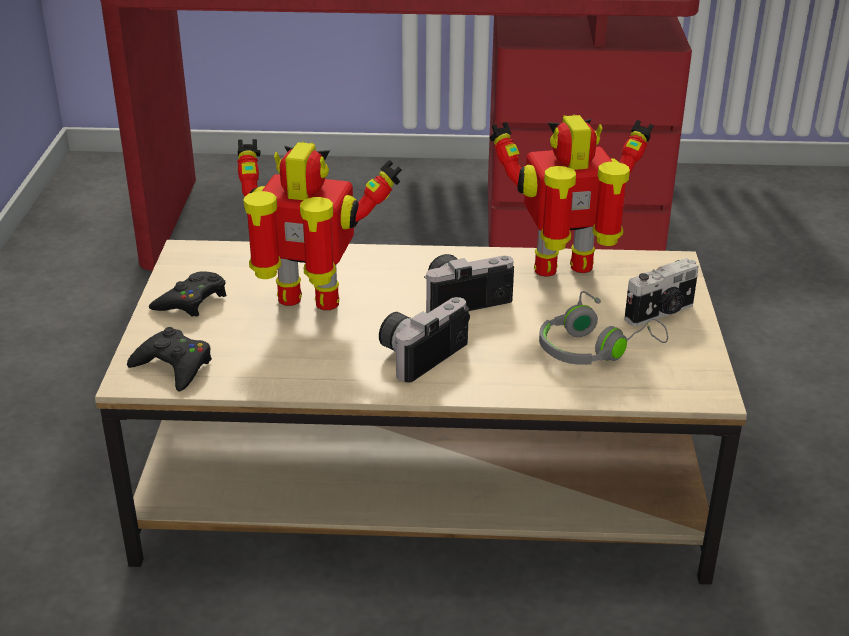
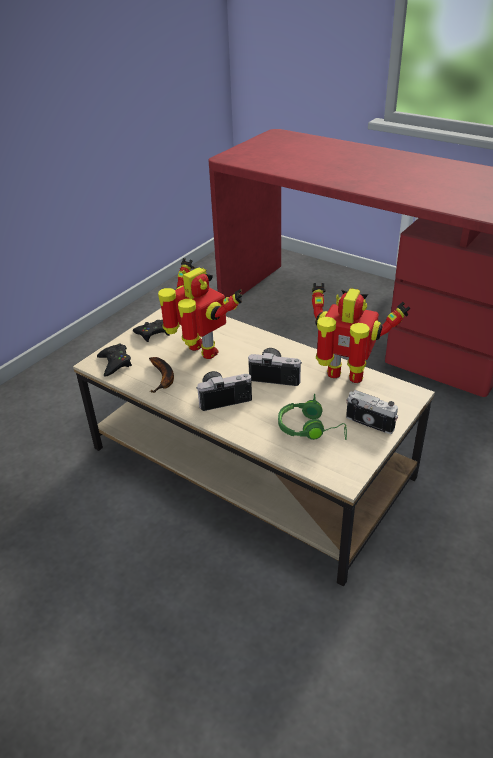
camera: 35 degrees right, 5 degrees up
grey headphones [539,291,668,365] -> green headphones [278,394,347,440]
camera [624,258,699,326] -> camera turned 150 degrees counterclockwise [346,390,398,434]
none -> banana [149,357,174,393]

